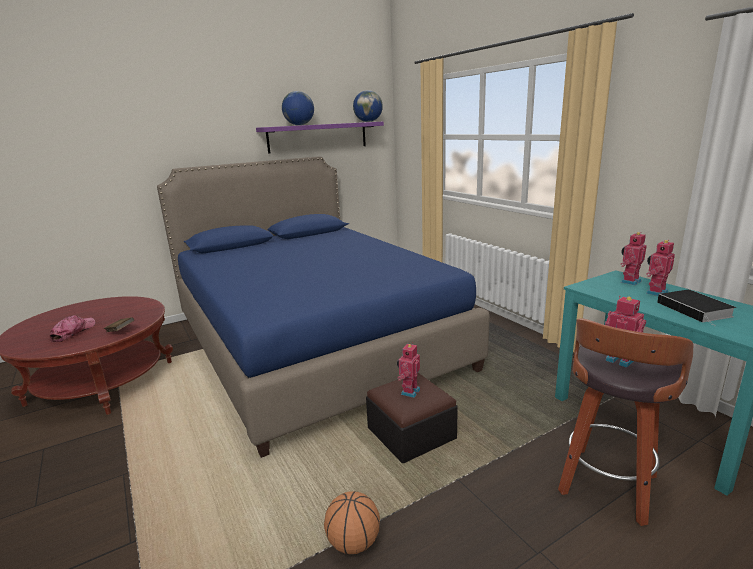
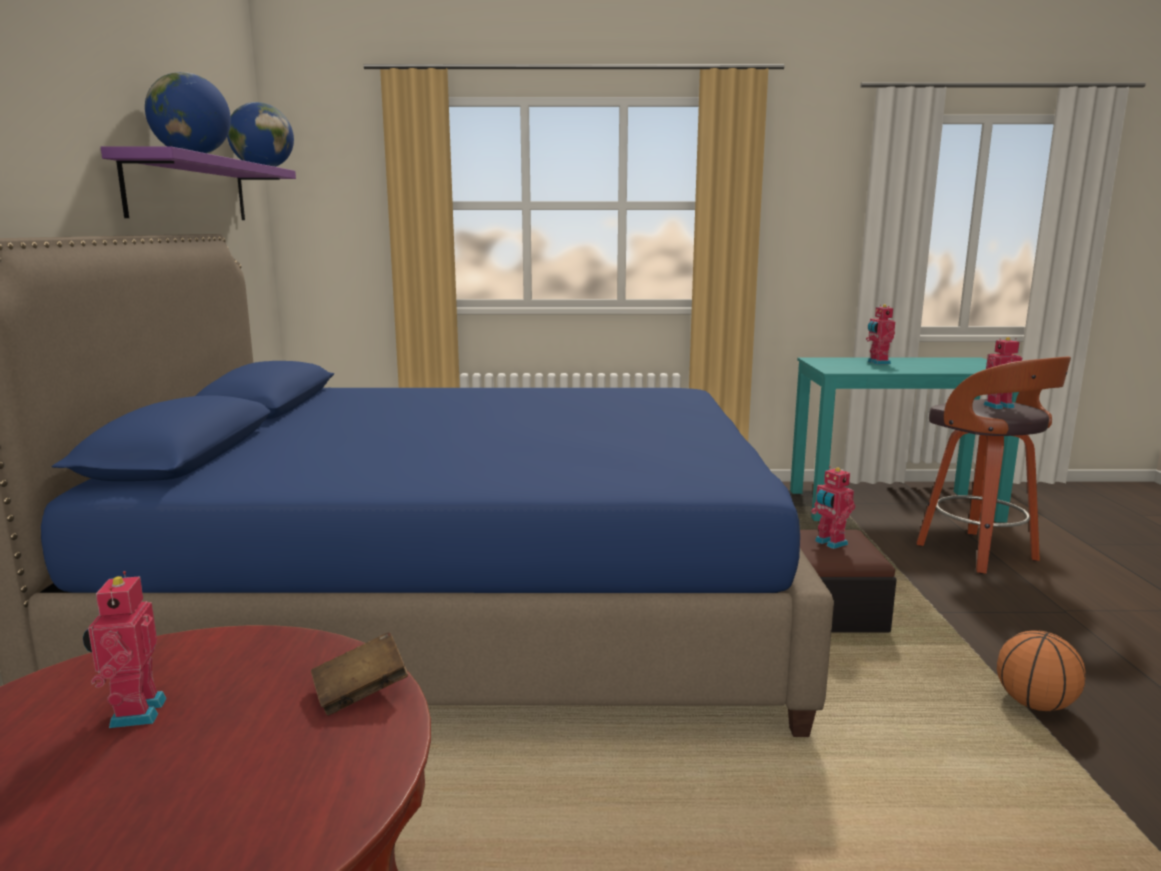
camera: 60 degrees left, 5 degrees down
cap [50,315,95,342] -> none
toy robot [620,232,647,285] -> toy robot moved to [83,571,167,728]
book [657,289,736,326] -> none

